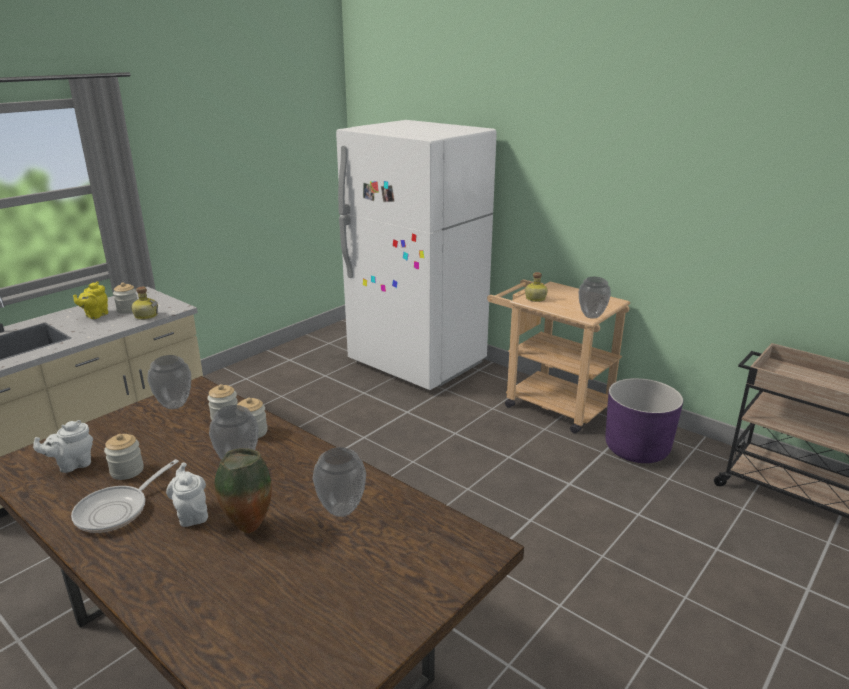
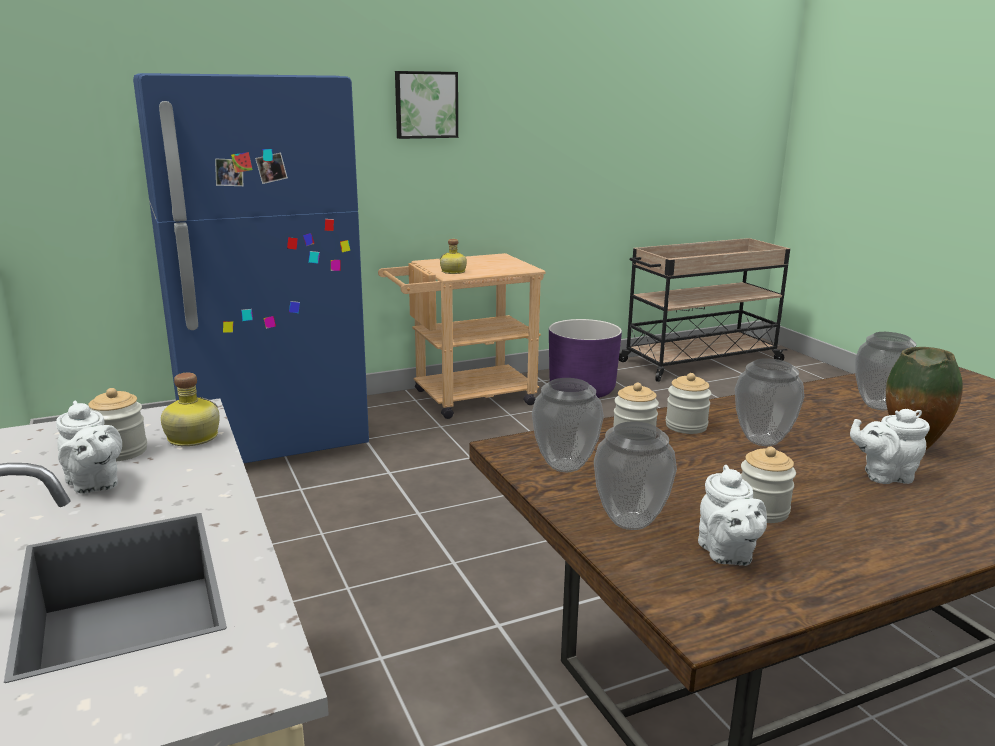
camera: 65 degrees left, 5 degrees down
frying pan [71,459,179,533] -> none
yellow teapot [73,281,108,319] -> white teapot [56,400,122,494]
white fridge [336,120,497,390] -> blue fridge [133,73,369,463]
vase [579,277,611,319] -> vase moved to [594,422,677,530]
none -> picture [395,71,458,139]

